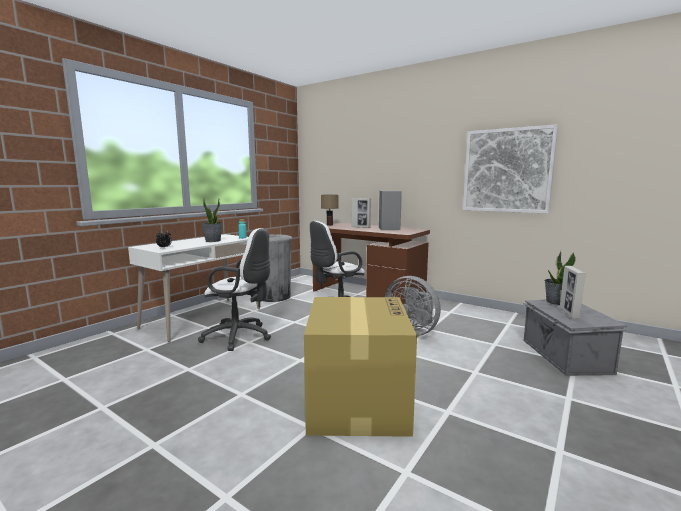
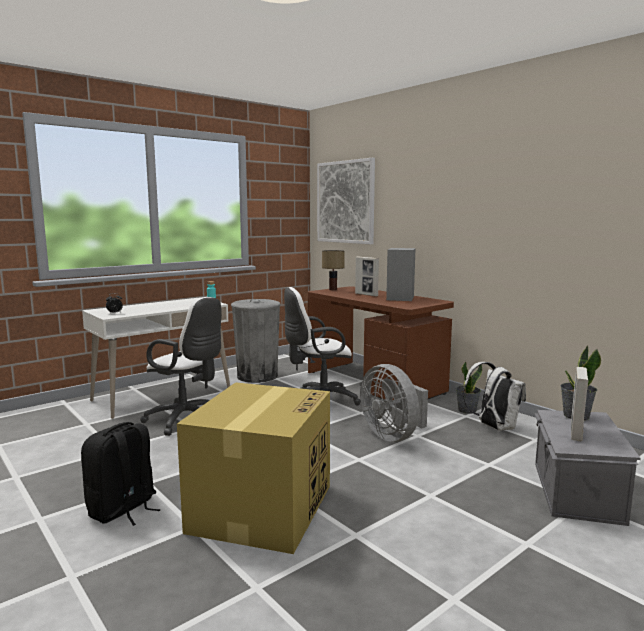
camera: 15 degrees right, 0 degrees up
potted plant [201,198,222,242] -> potted plant moved to [456,361,482,414]
picture [463,124,558,214] -> picture moved to [317,158,375,244]
none -> black backpack [81,422,161,526]
none -> white backpack [463,362,526,431]

